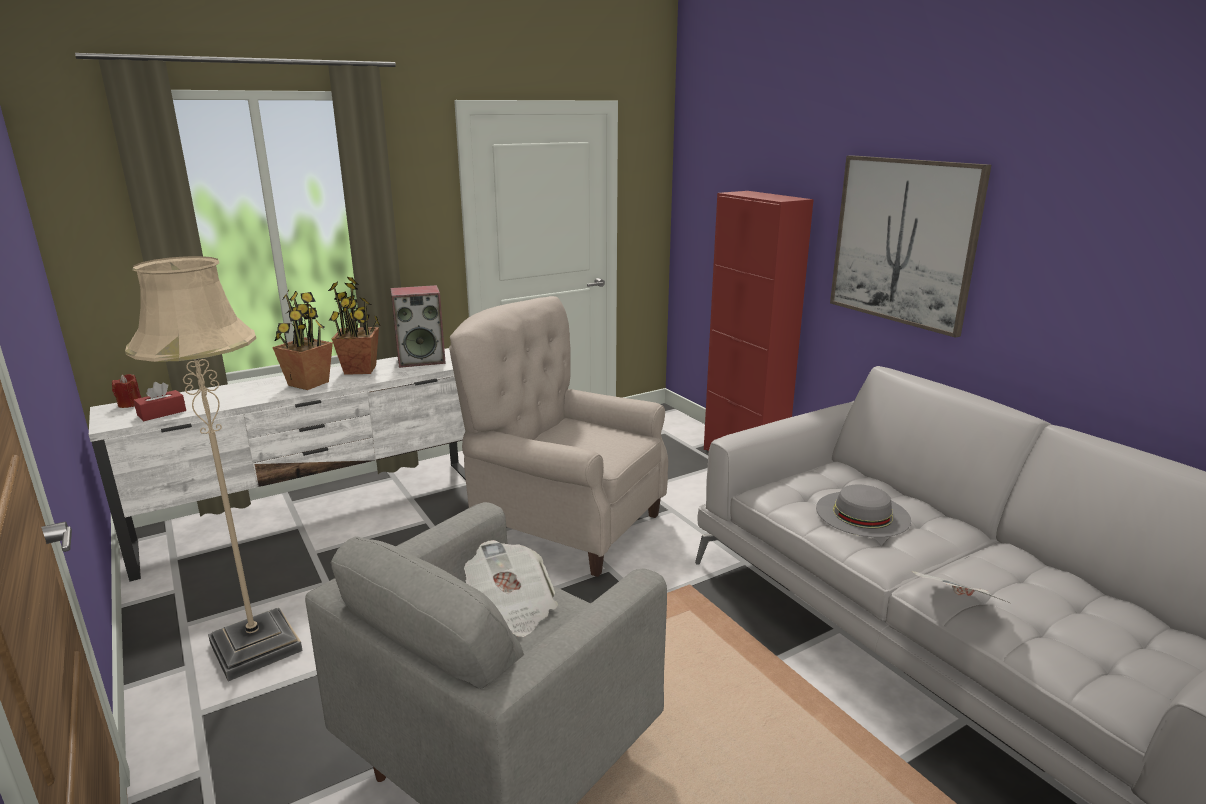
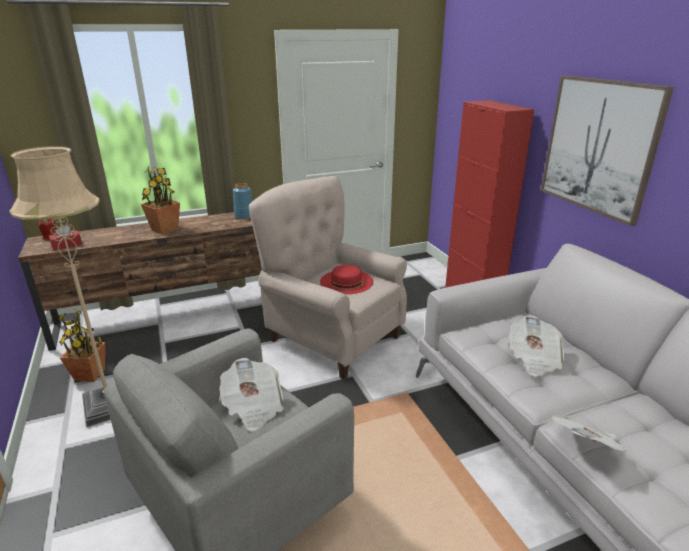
camera: 10 degrees right, 5 degrees up
white tv stand [89,348,466,582] -> brown tv stand [18,212,262,351]
potted plant [328,277,380,375] -> potted plant moved to [57,308,105,382]
speaker [390,285,446,368] -> blue vase [233,183,252,219]
grey hat [816,484,911,537] -> newspaper [508,316,564,377]
none -> red hat [320,265,373,294]

